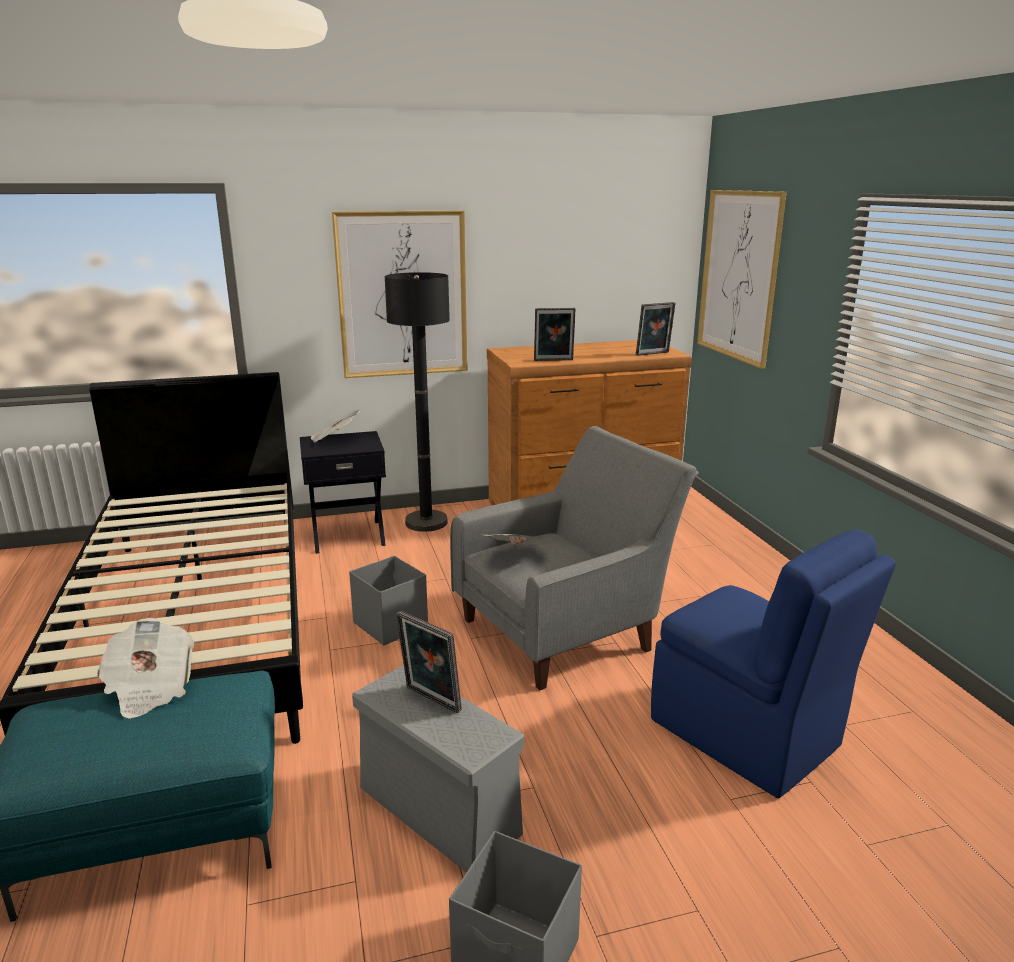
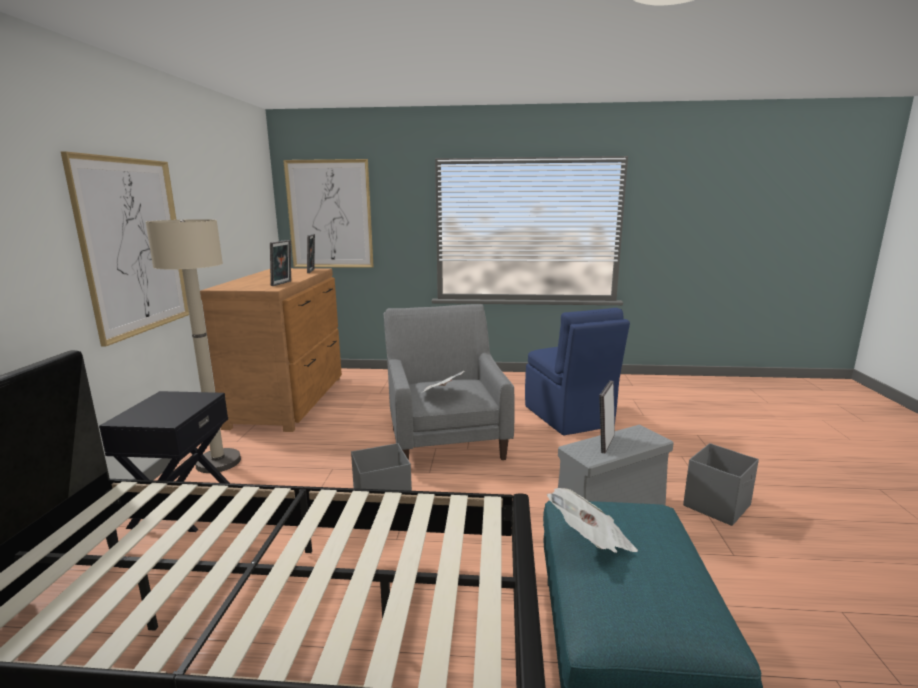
camera: 70 degrees left, 5 degrees down
newspaper [311,410,360,443] -> none
black floor lamp [385,272,450,532] -> beige floor lamp [146,219,241,473]
picture frame [396,611,462,713] -> picture frame turned 150 degrees clockwise [599,381,615,453]
blue chair [651,530,896,798] -> blue chair turned 90 degrees clockwise [525,308,630,435]

